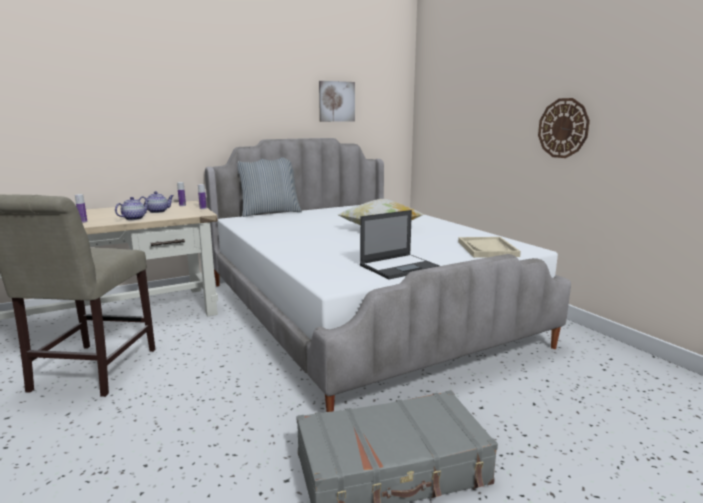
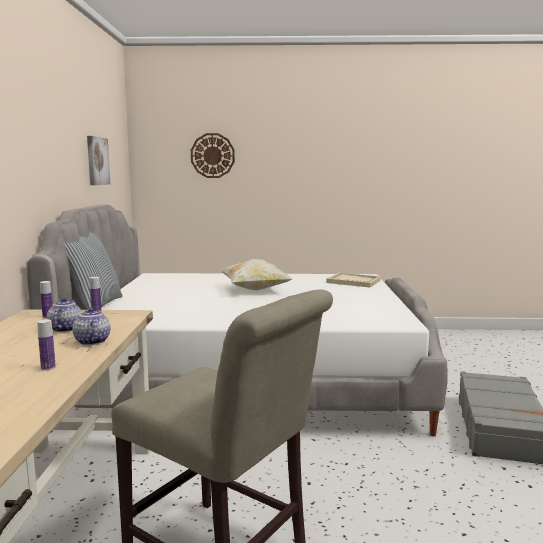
camera: 60 degrees left, 5 degrees down
laptop [360,210,440,279] -> none
wall clock [538,98,590,158] -> wall clock moved to [191,133,235,178]

